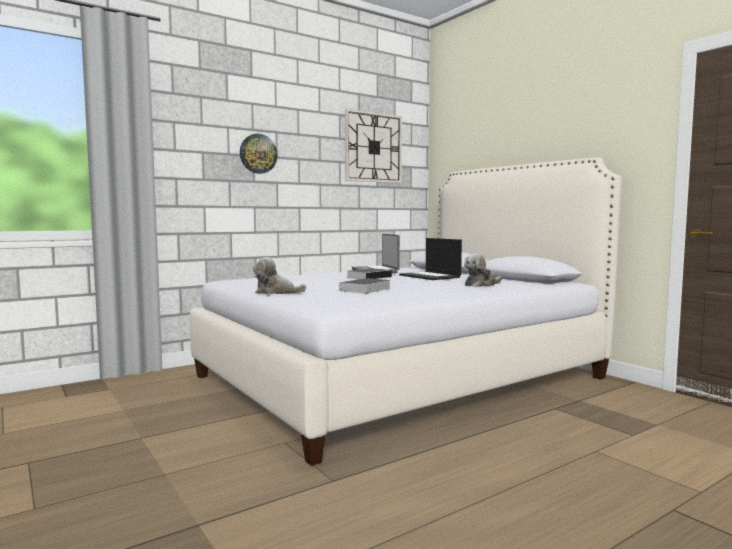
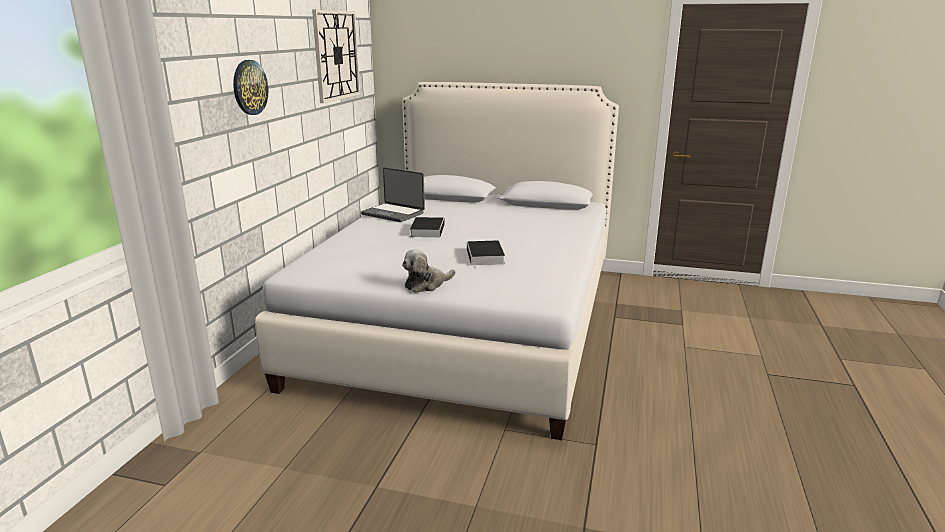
camera: 40 degrees left, 15 degrees up
laptop [399,238,462,280] -> none
plush toy [464,254,502,287] -> none

